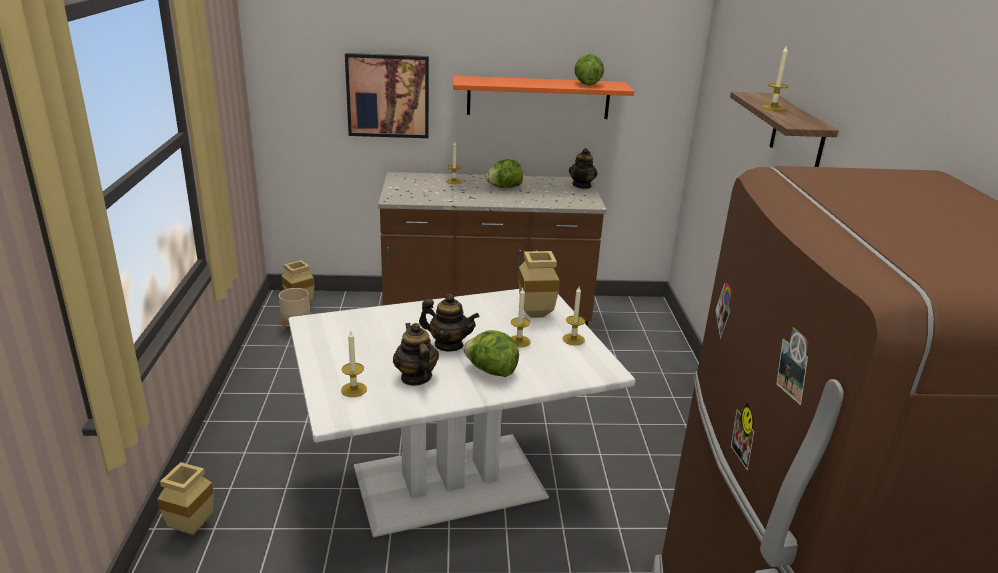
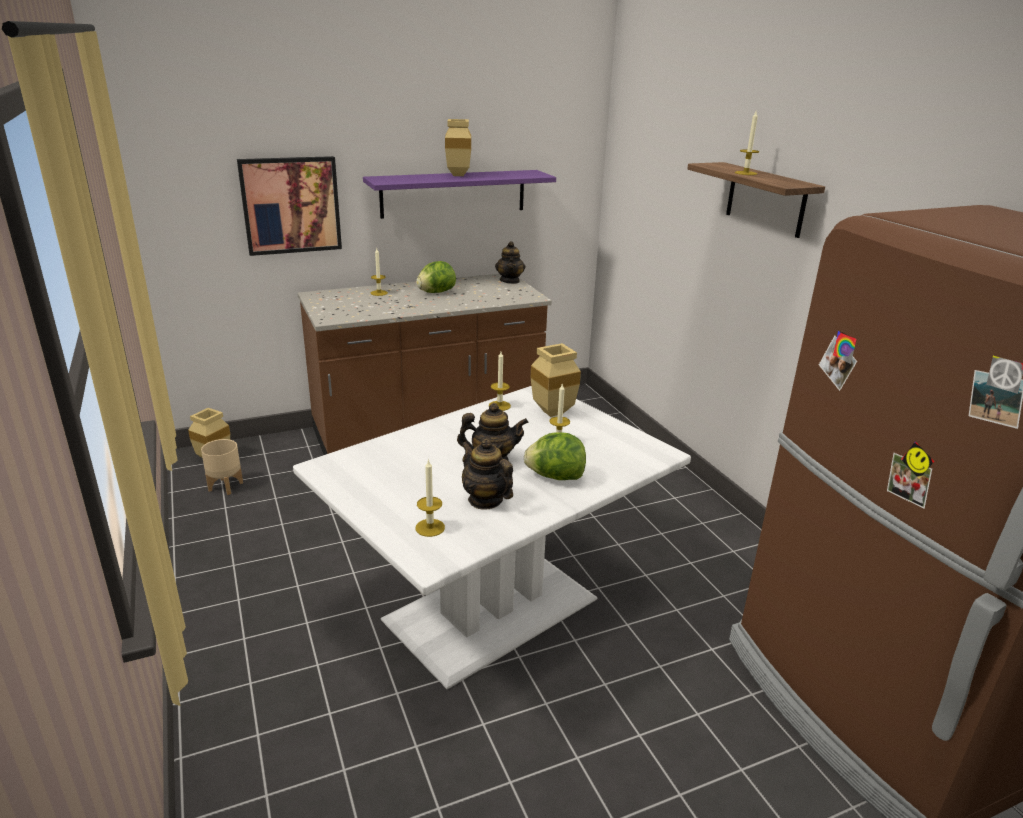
camera: 20 degrees left, 0 degrees up
beige vase [158,462,214,535] -> beige vase moved to [445,119,471,176]
orange shelf [453,76,634,119] -> purple shelf [363,170,556,219]
candle [563,287,585,345] -> candle moved to [489,352,511,411]
lettuce [574,54,604,85] -> none

